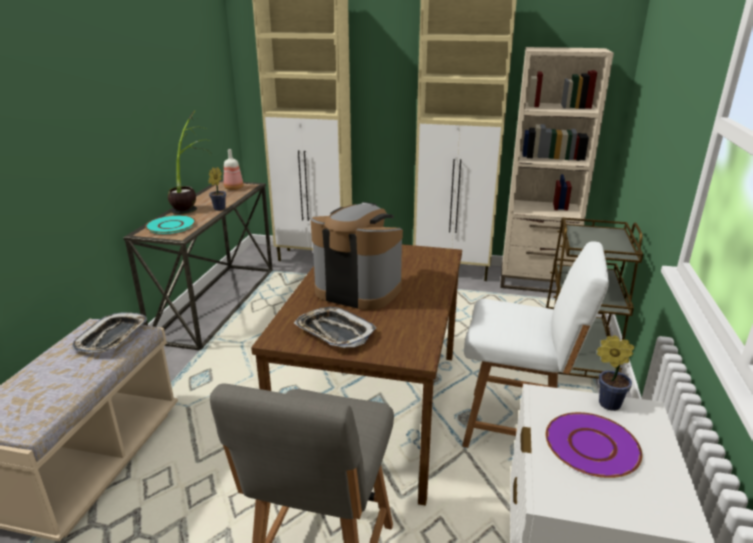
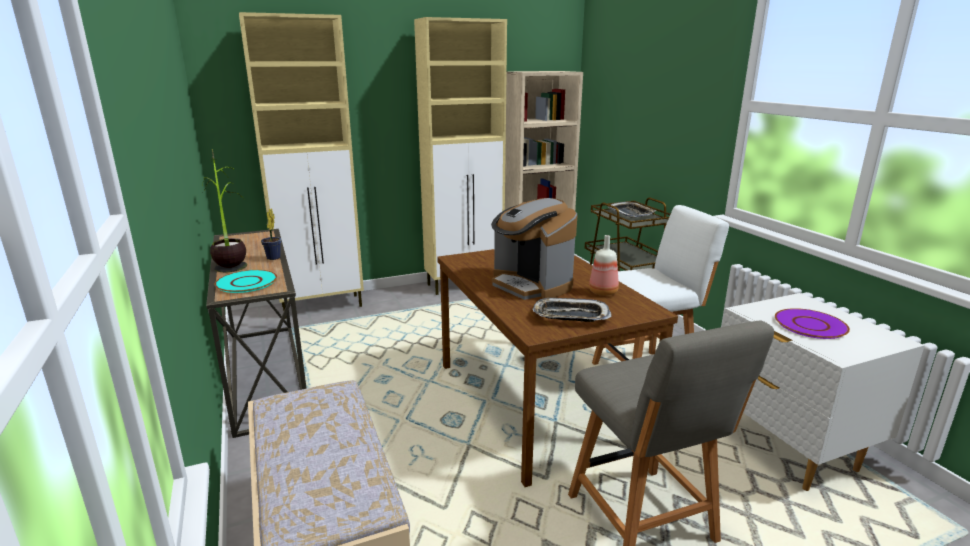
camera: 35 degrees left, 5 degrees down
tray [72,312,147,353] -> tray moved to [608,202,656,218]
bottle [224,149,243,190] -> bottle moved to [589,235,619,296]
coffee machine [311,202,403,310] -> coffee machine turned 120 degrees counterclockwise [491,198,577,300]
potted plant [597,335,634,411] -> none

